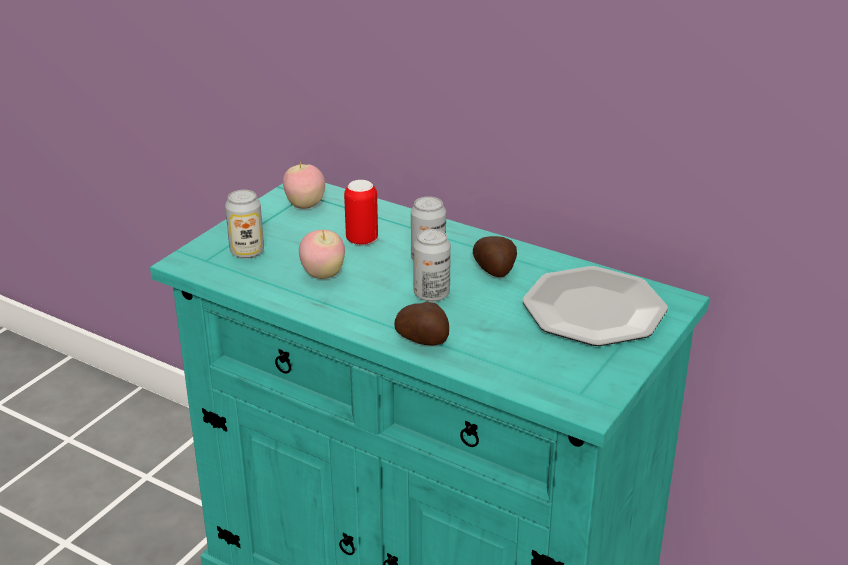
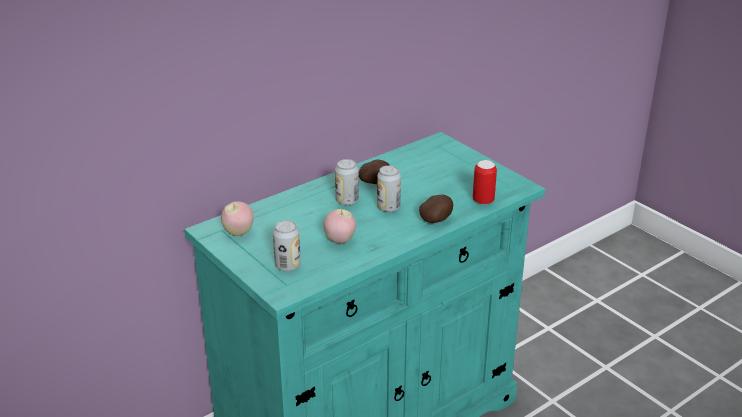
camera: 70 degrees left, 0 degrees up
can [344,180,378,246] -> can moved to [473,160,497,205]
plate [523,266,668,346] -> none

